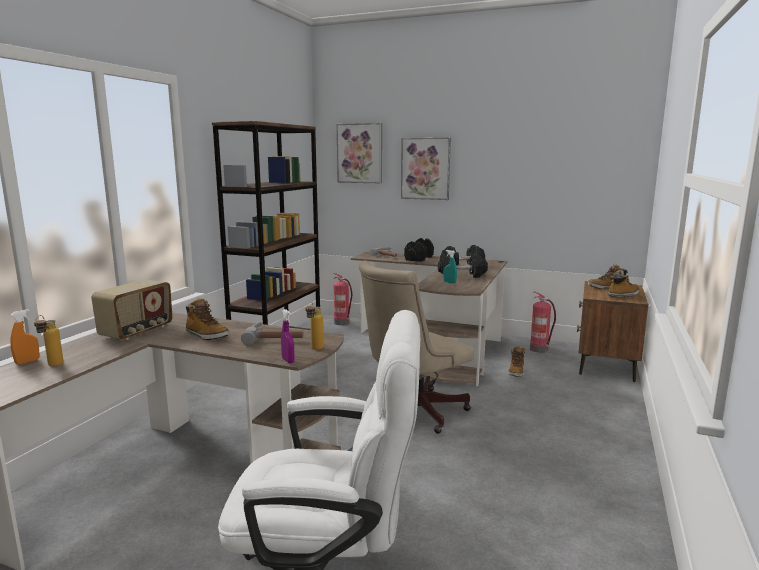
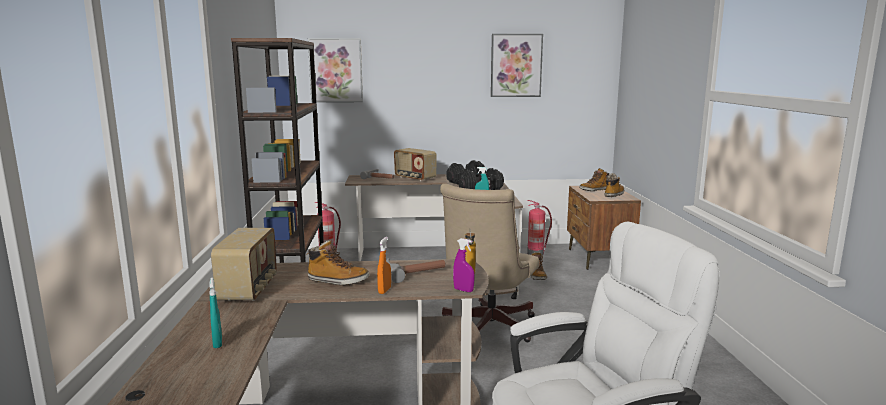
camera: 25 degrees left, 0 degrees up
orange spray bottle [10,309,40,365] -> orange spray bottle moved to [377,237,391,294]
bottle [34,315,64,366] -> turquoise spray bottle [209,277,222,348]
picture [401,138,451,200] -> picture moved to [491,34,543,97]
black dumbbell [404,238,434,262] -> radio [394,148,437,181]

